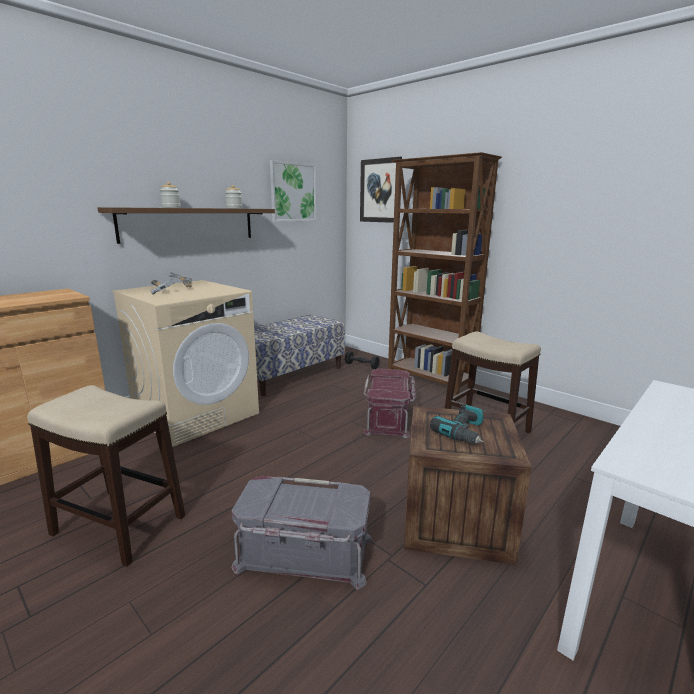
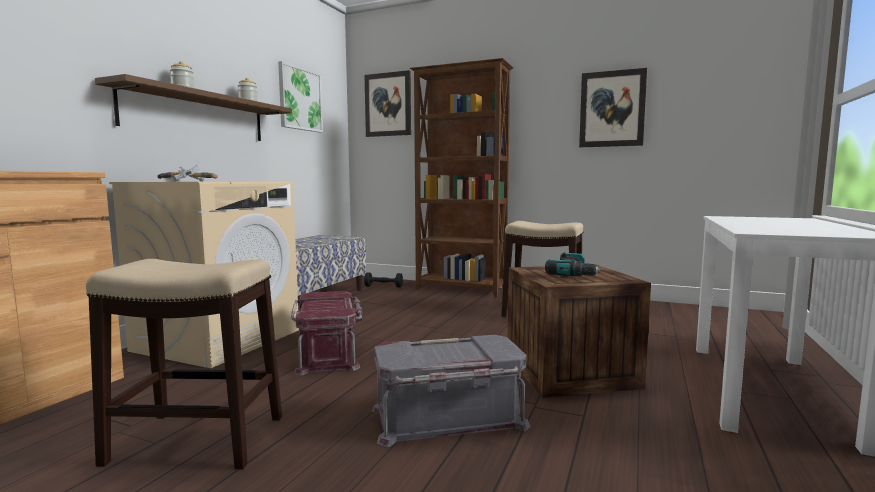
camera: 20 degrees left, 10 degrees down
red storage box [364,369,416,438] -> red storage box moved to [291,291,363,375]
none -> picture [579,68,647,147]

